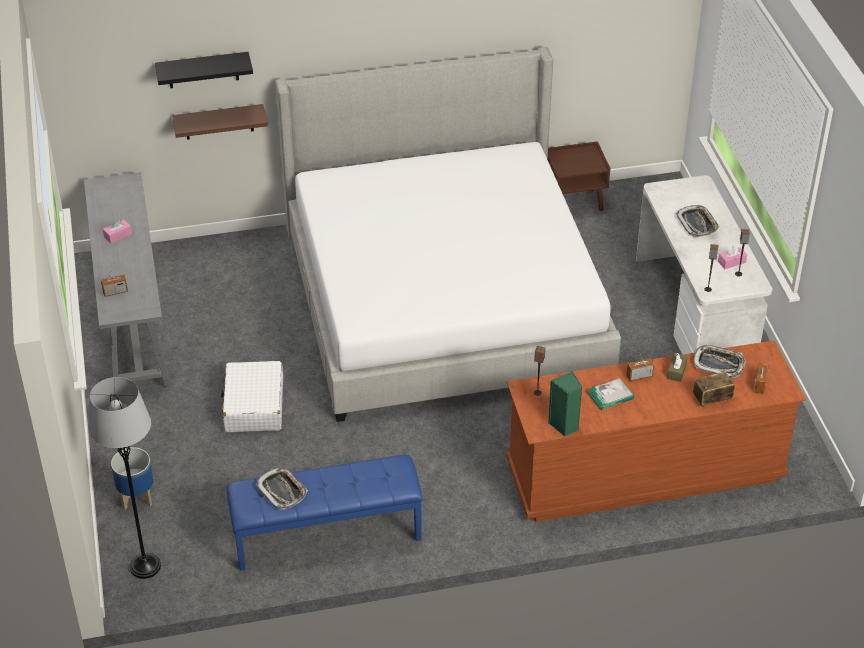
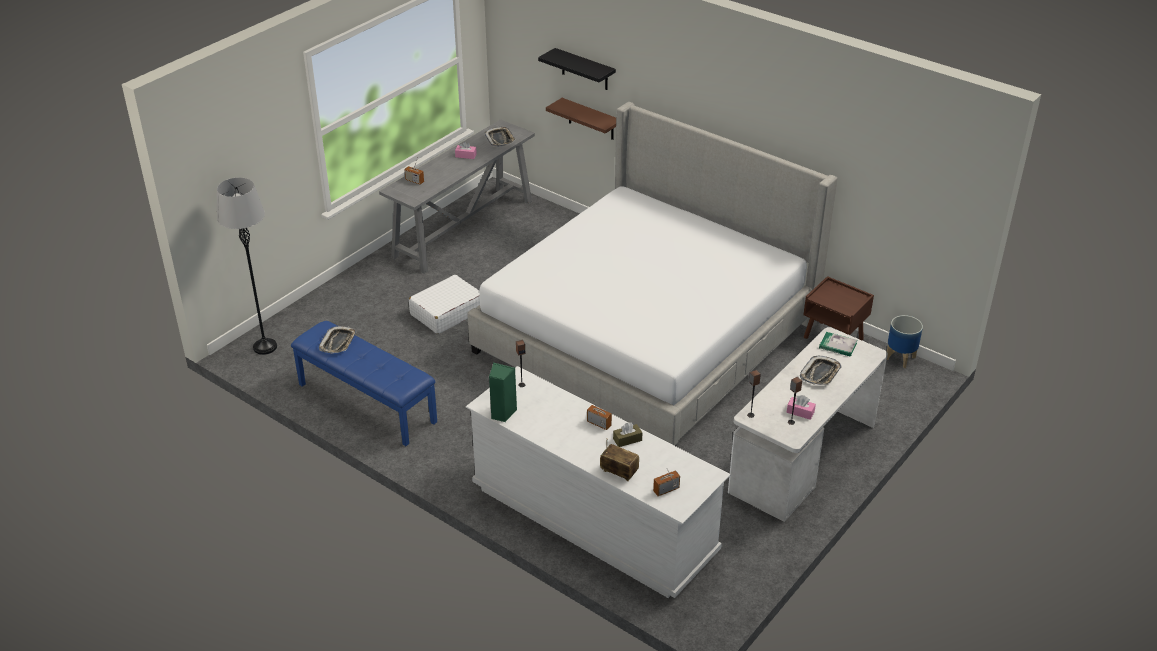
camera: 50 degrees right, 5 degrees down
planter [111,447,153,509] -> planter moved to [887,315,923,368]
brown dresser [506,341,806,522] -> white dresser [466,366,731,598]
book [587,378,634,410] -> book moved to [819,332,857,357]
tray [693,345,745,378] -> tray moved to [484,127,516,147]

